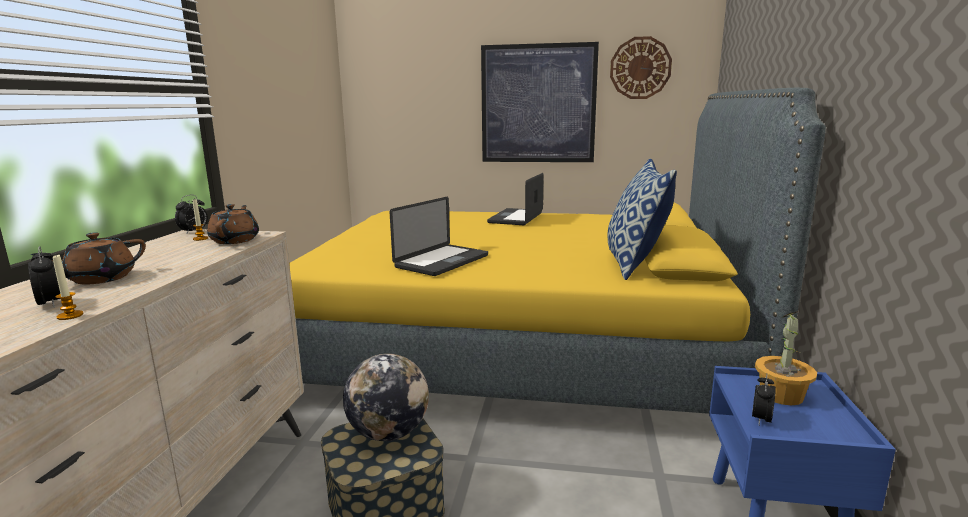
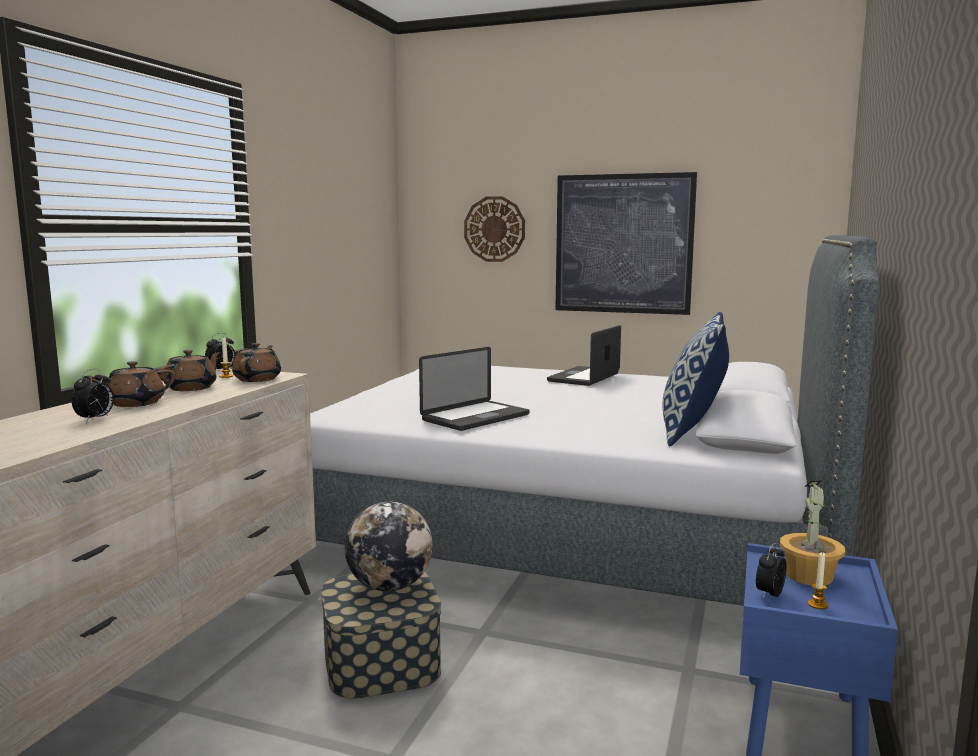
camera: 10 degrees right, 5 degrees down
alarm clock [28,246,60,307] -> alarm clock turned 45 degrees clockwise [72,369,114,422]
candle [53,255,84,320] -> candle moved to [808,552,828,609]
yellow bed [289,88,826,414] -> grey bed [310,235,879,606]
wall clock [610,36,672,99] -> wall clock moved to [464,196,525,262]
none -> brown teapot [158,350,220,391]

